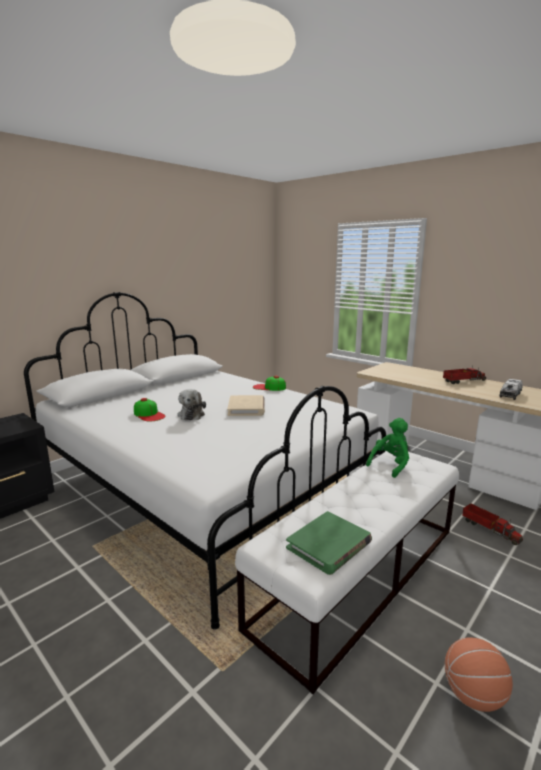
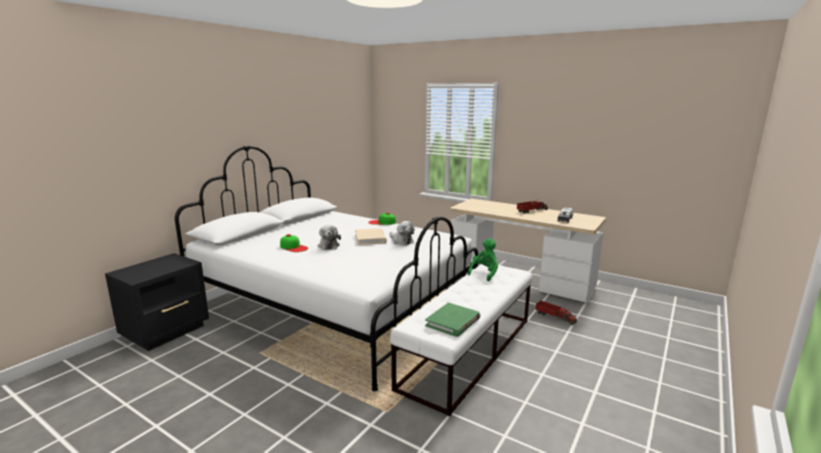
camera: 10 degrees left, 0 degrees up
basketball [445,637,513,712] -> none
none -> plush toy [390,221,415,245]

